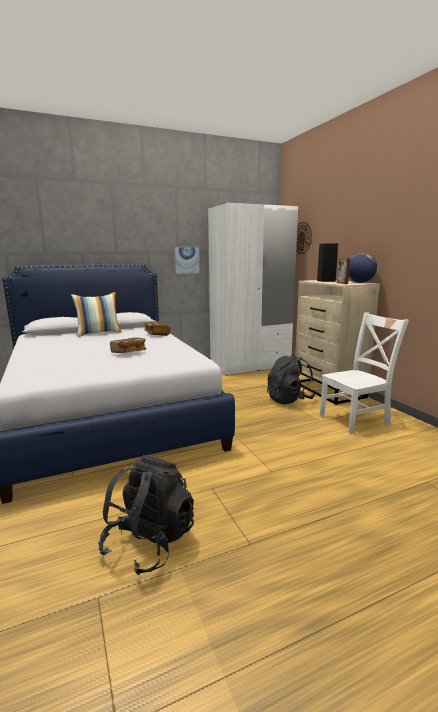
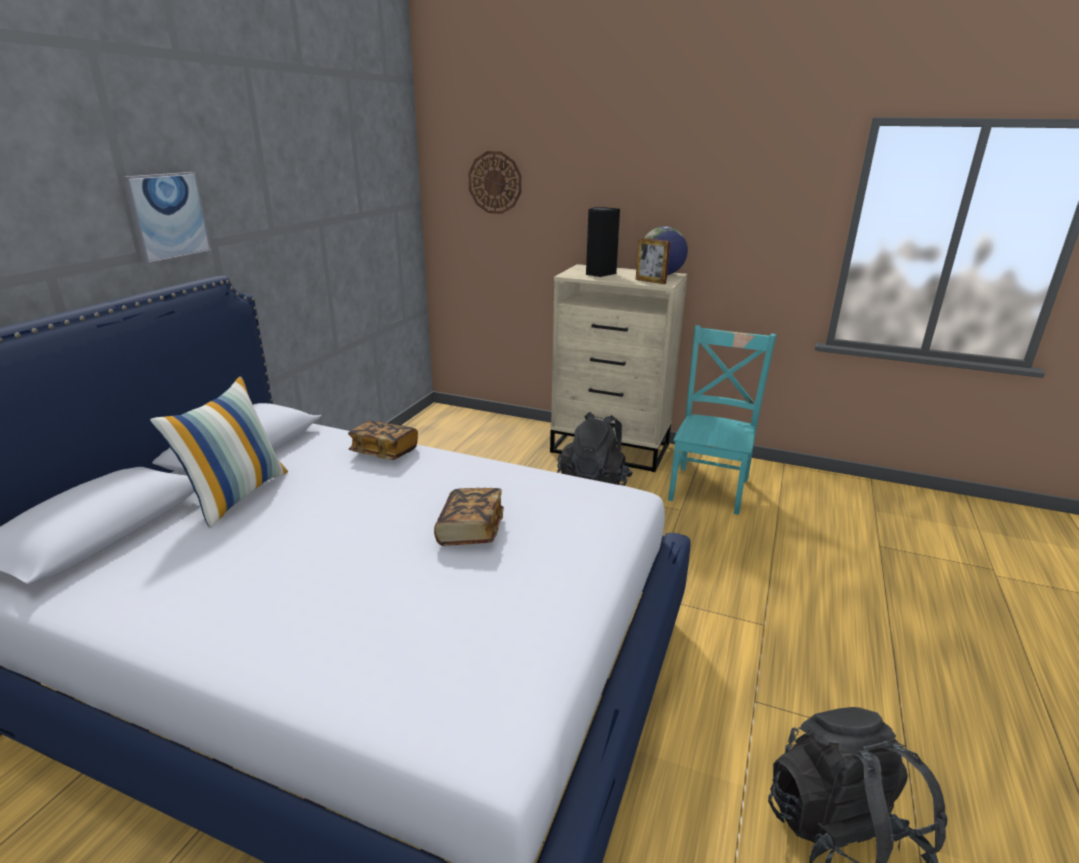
camera: 45 degrees left, 10 degrees up
picture [174,247,200,274] -> picture moved to [122,172,211,264]
white wardrobe [208,203,298,376] -> none
white chair [320,312,409,434] -> turquoise chair [668,325,776,515]

